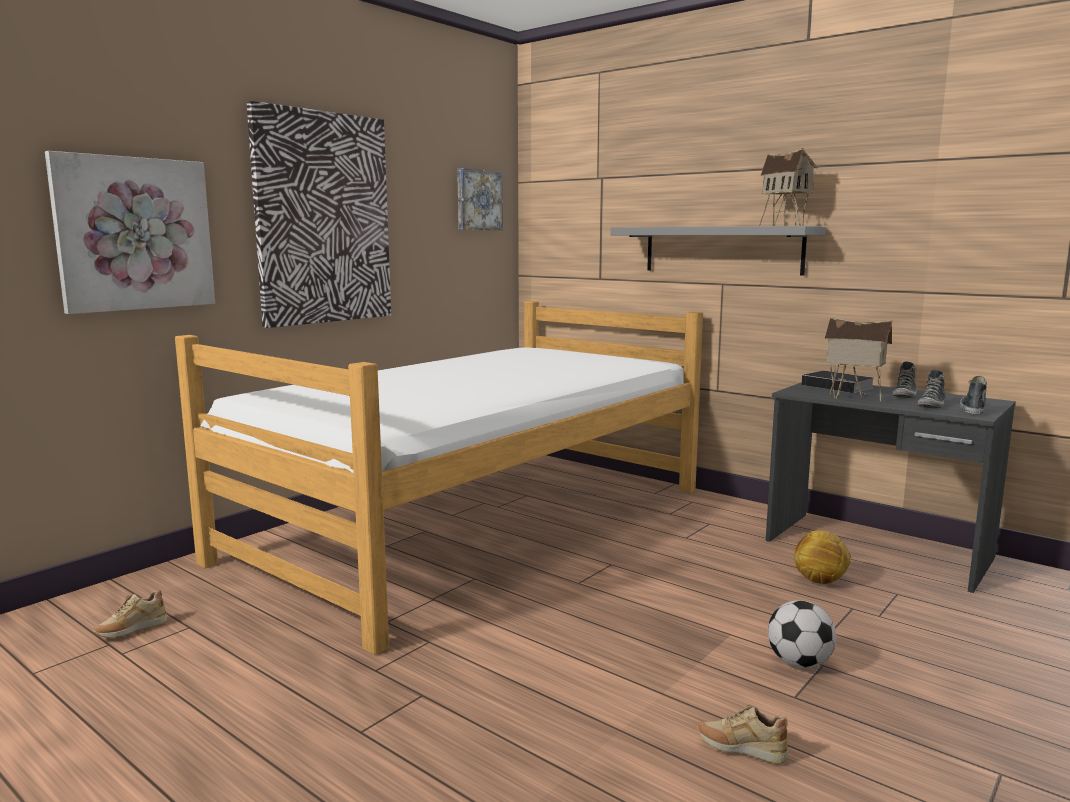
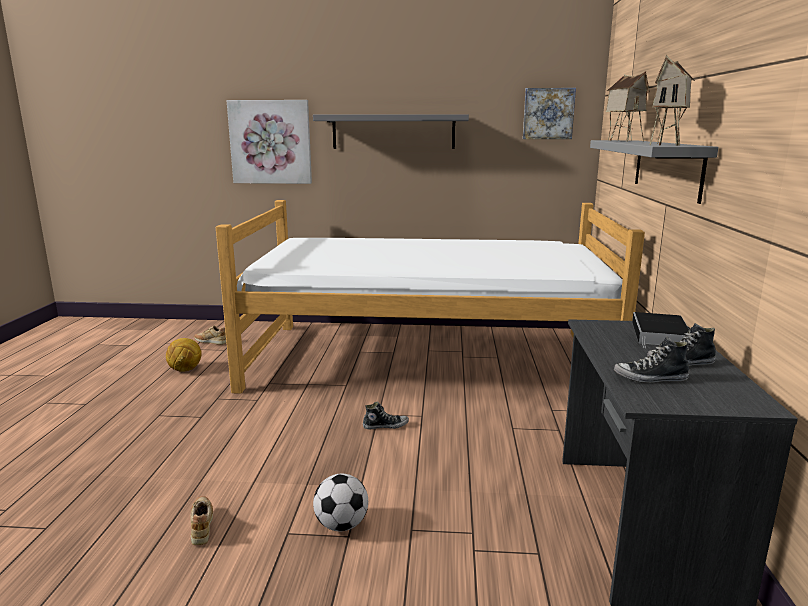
camera: 55 degrees right, 5 degrees up
picture [247,101,391,328] -> grey shelf [313,114,469,149]
football [794,530,851,584] -> football moved to [166,338,202,372]
toy house [825,317,893,402] -> toy house moved to [606,71,650,141]
shoe [960,376,987,415] -> shoe moved to [363,402,409,429]

